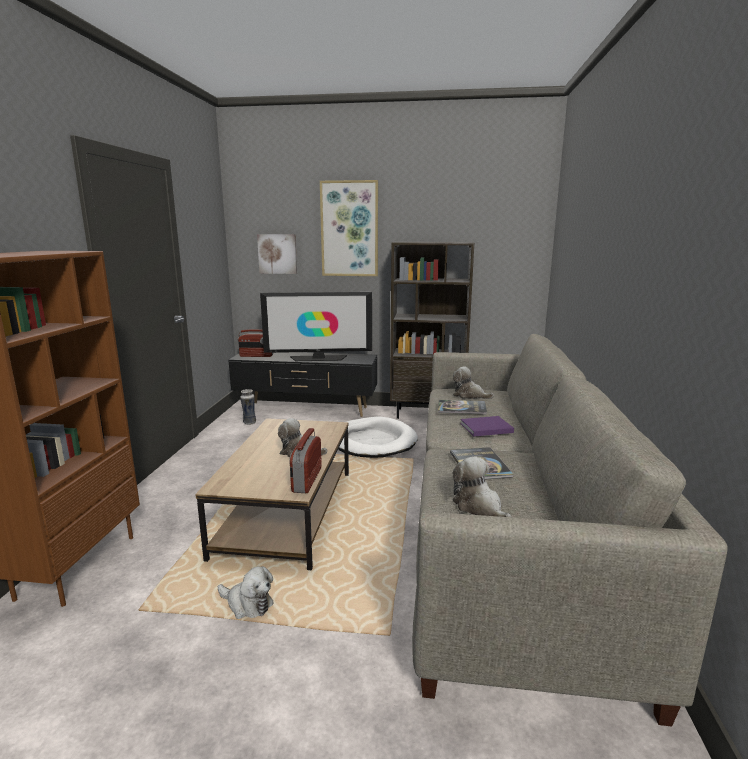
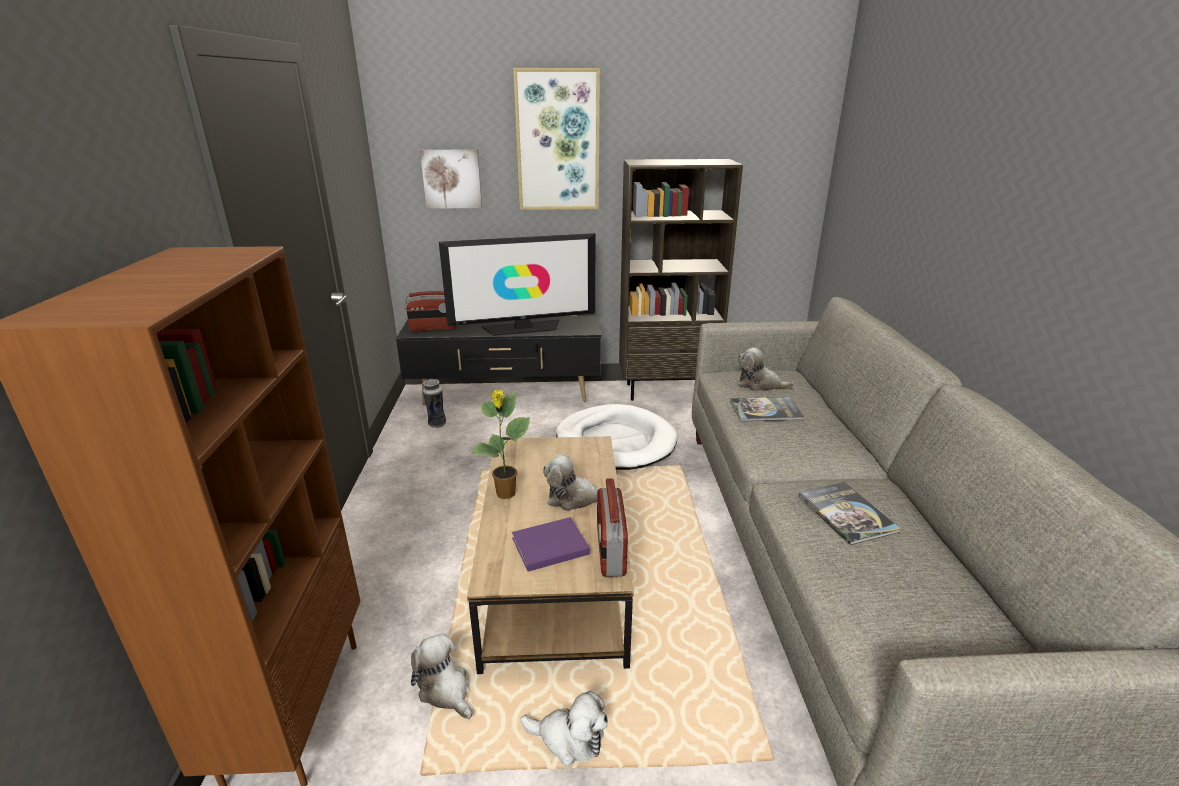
camera: 10 degrees left, 10 degrees up
plush toy [453,457,512,517] -> plush toy moved to [411,633,472,719]
purple book [460,416,514,436] -> purple book moved to [512,517,590,572]
none -> potted plant [471,390,530,499]

